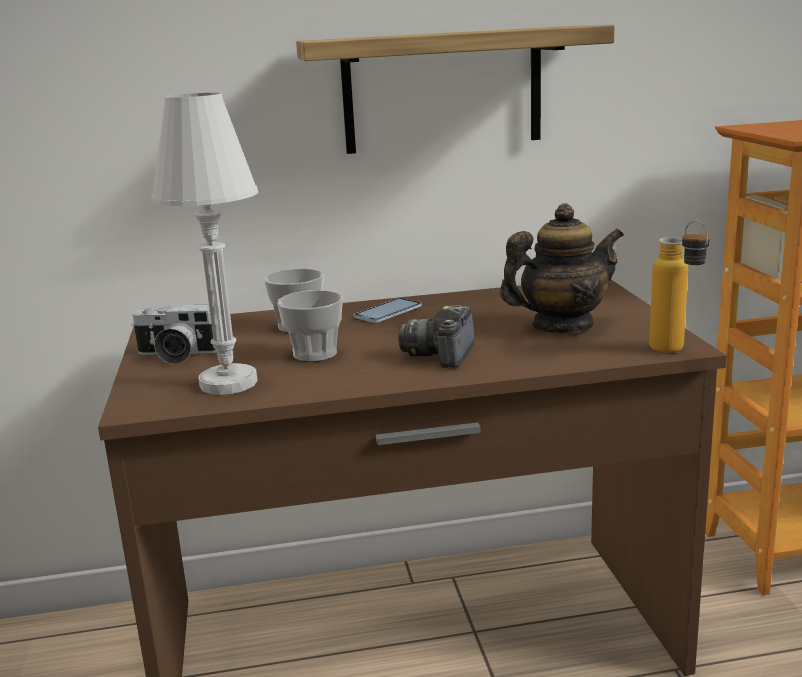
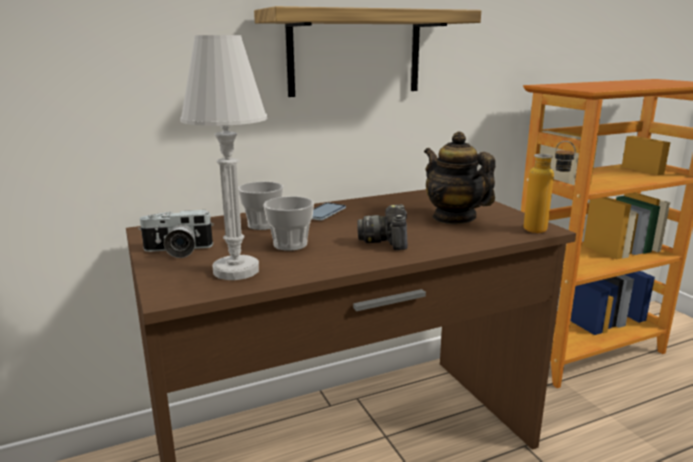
camera: 15 degrees left, 0 degrees up
teapot [500,203,624,333] -> teapot turned 90 degrees counterclockwise [424,131,495,224]

